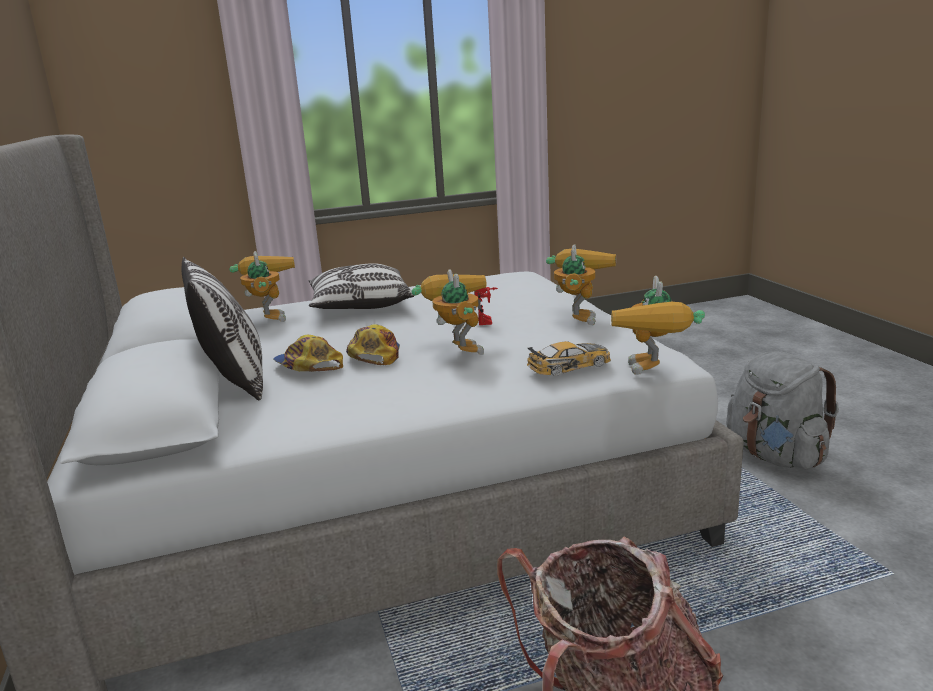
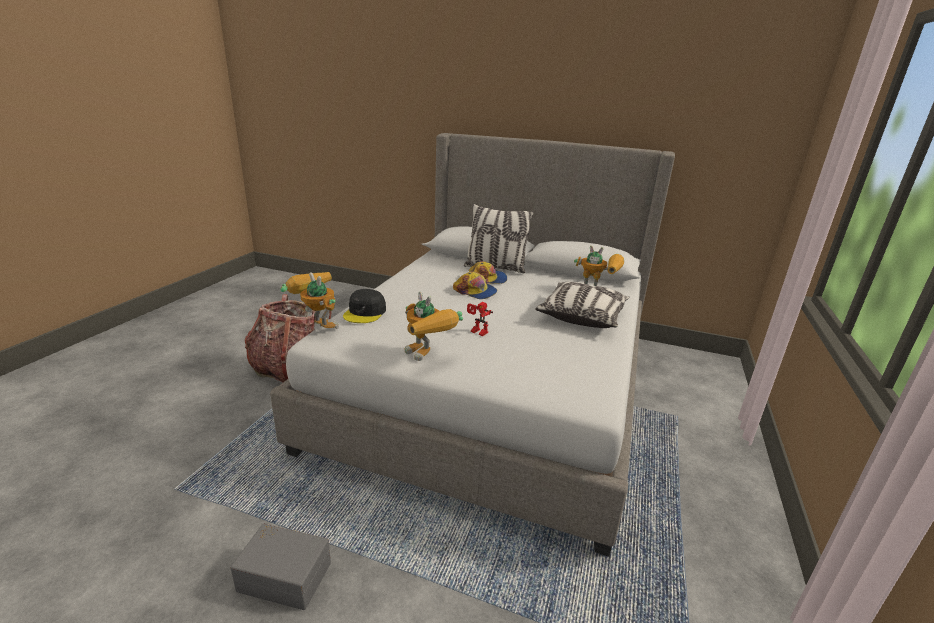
camera: 125 degrees right, 5 degrees up
toy robot [412,269,487,355] -> none
toy car [527,341,611,376] -> black cap [343,289,386,323]
grey backpack [726,351,839,470] -> grey storage box [230,524,331,610]

